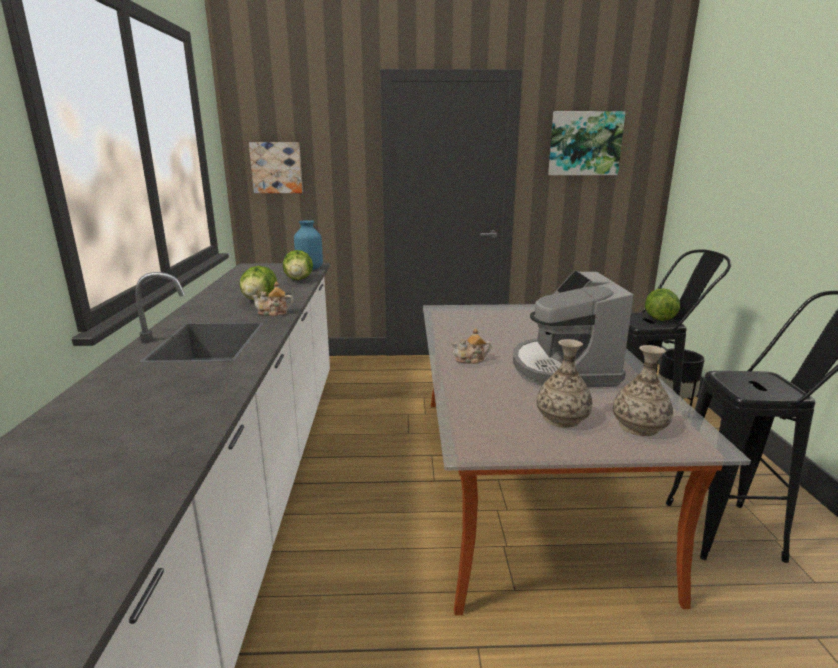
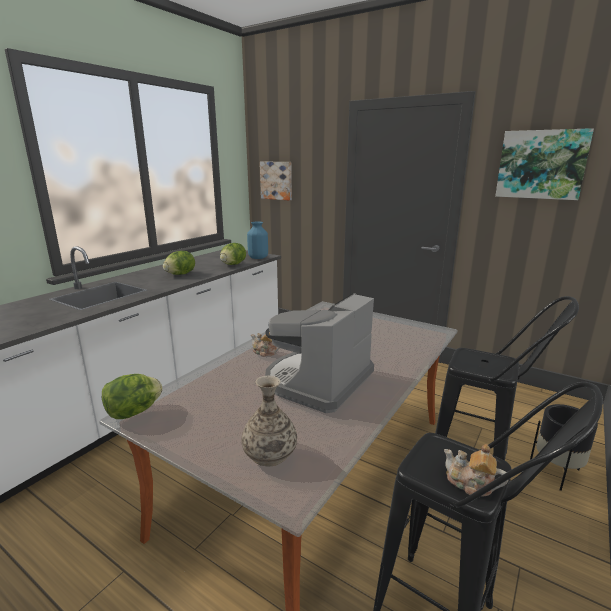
camera: 35 degrees right, 0 degrees up
teapot [252,281,294,316] -> teapot moved to [444,444,509,496]
vase [537,339,592,428] -> none
lettuce [645,288,680,321] -> lettuce moved to [102,374,163,419]

